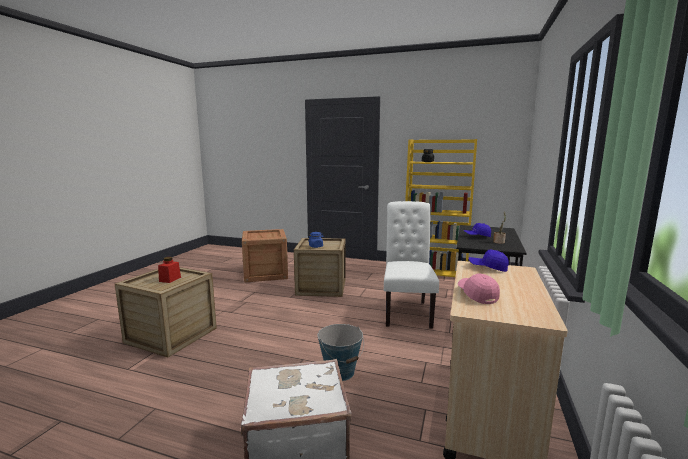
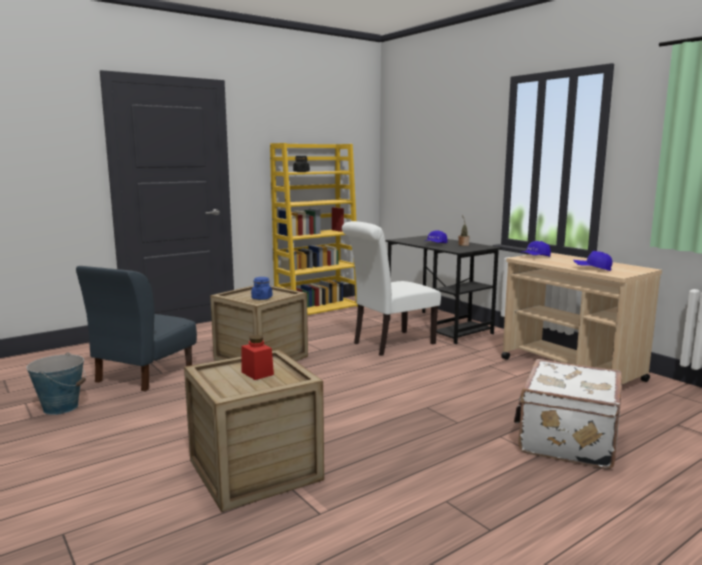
camera: 55 degrees left, 0 degrees up
crate [242,229,288,282] -> blue chair [76,266,197,391]
bucket [318,324,364,381] -> bucket moved to [27,352,86,415]
white chair [384,201,439,329] -> white chair turned 75 degrees counterclockwise [342,221,441,356]
pink cap [458,273,500,304] -> blue cap [573,251,613,271]

